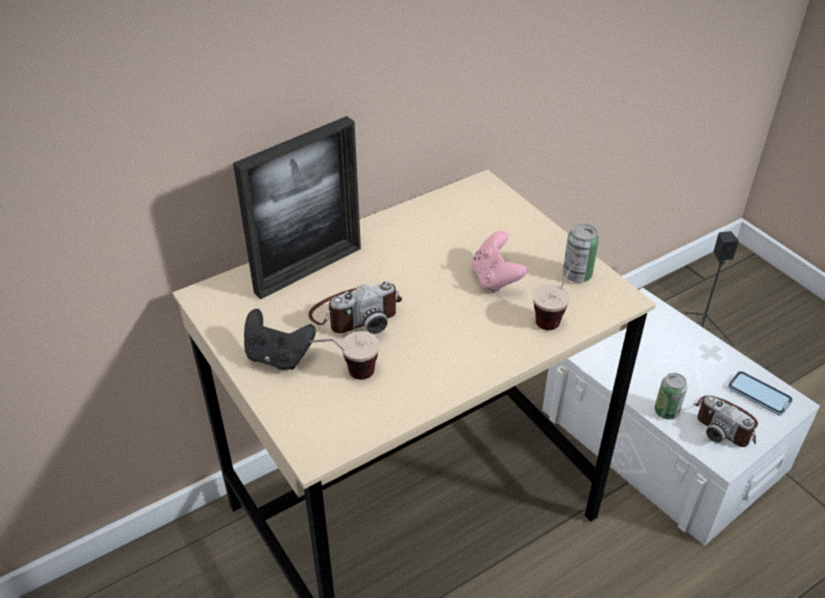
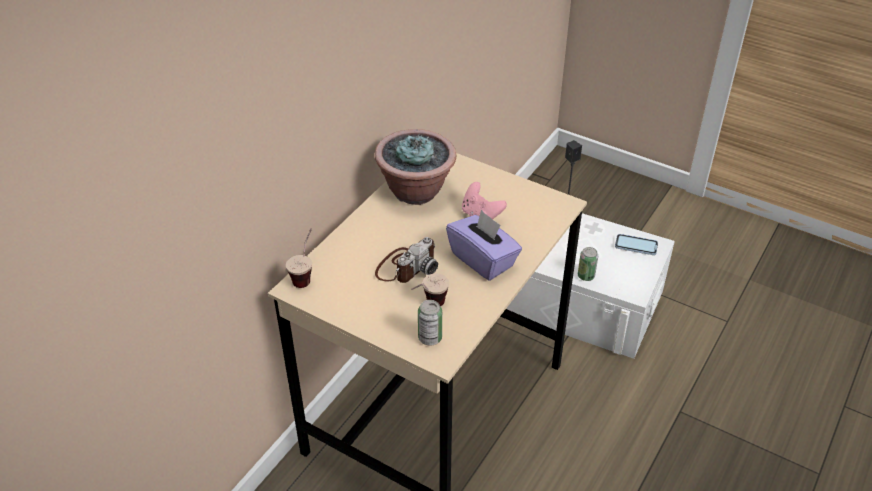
camera: 25 degrees left, 0 degrees up
picture frame [233,116,361,299] -> none
black game controller [244,309,316,370] -> none
cup [533,254,583,330] -> cup moved to [286,228,312,288]
can [563,224,599,283] -> can moved to [418,300,442,346]
camera [695,395,758,447] -> none
none -> potted plant [375,129,457,205]
none -> purple tissue box [446,209,522,281]

